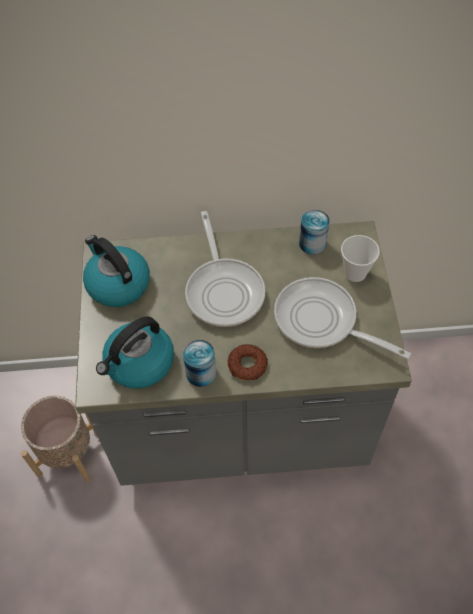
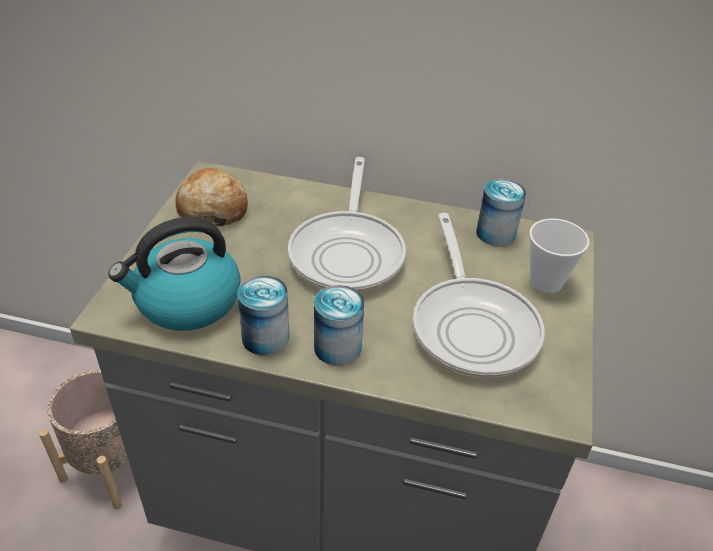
camera: 15 degrees right, 15 degrees down
kettle [83,235,150,307] -> bread [175,168,248,228]
donut [228,344,268,380] -> can [314,285,364,366]
frying pan [274,277,411,359] -> frying pan turned 150 degrees counterclockwise [413,213,545,378]

